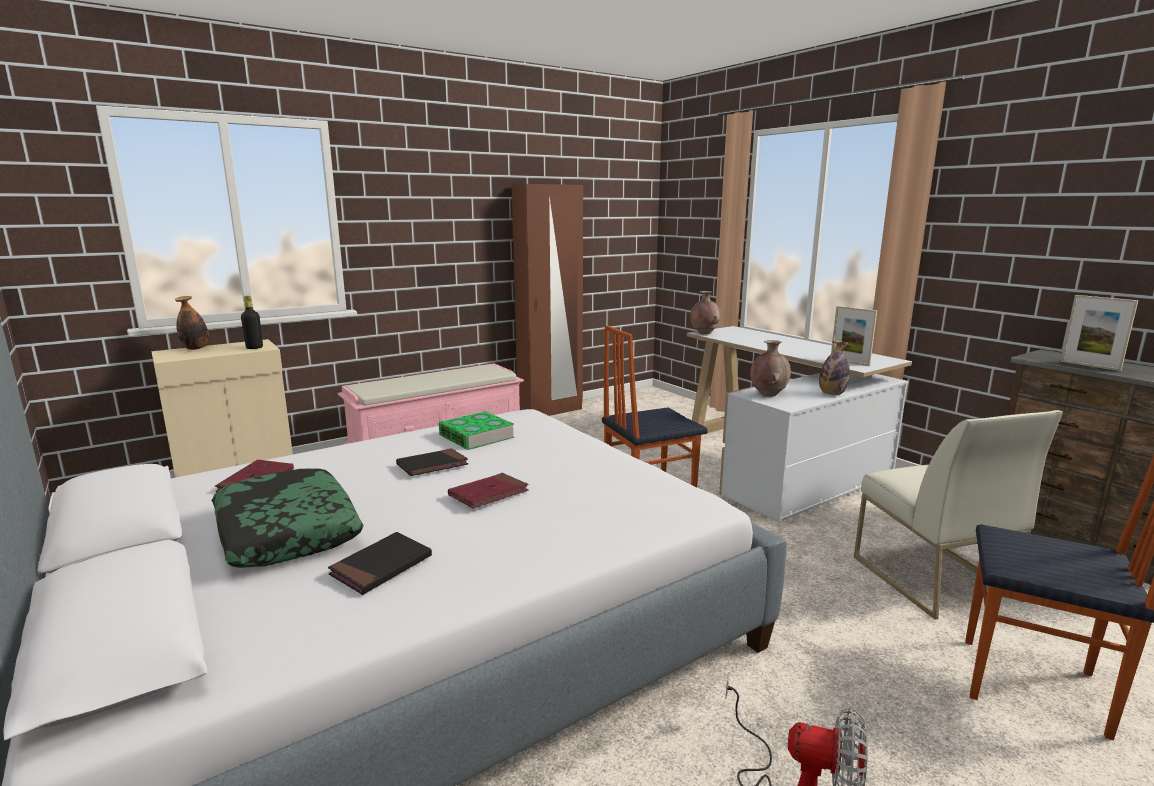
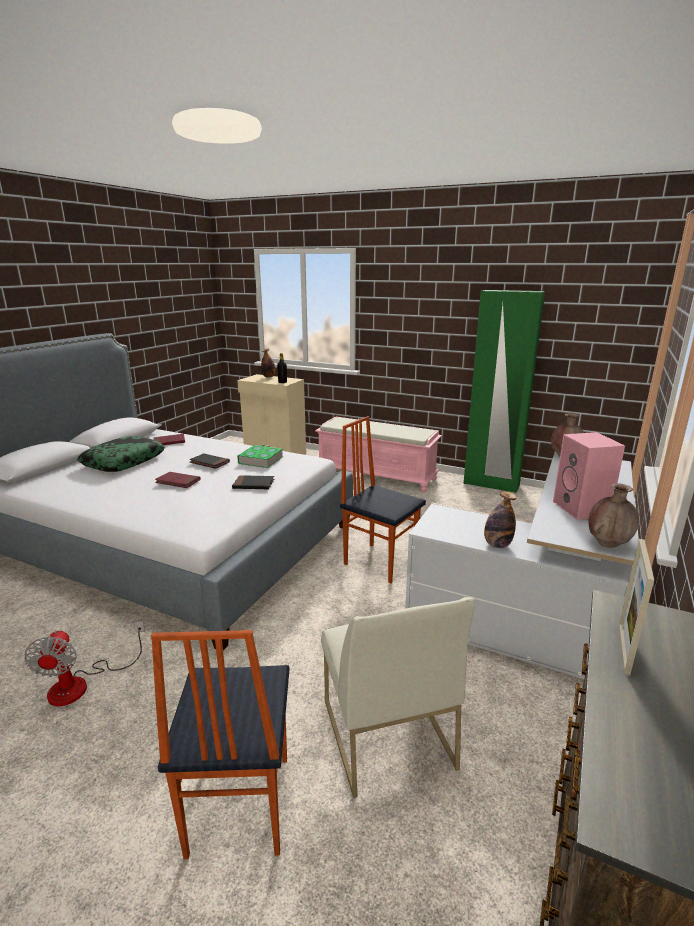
camera: 60 degrees right, 5 degrees up
black book [328,532,432,595] -> black book moved to [232,475,274,490]
brown wardrobe [512,184,583,416] -> green wardrobe [464,290,545,493]
brown vase [750,340,791,397] -> brown vase moved to [588,483,639,548]
picture frame [831,306,877,366] -> none
white chair [854,410,1063,620] -> white chair turned 60 degrees counterclockwise [321,597,475,798]
none -> pink speaker [553,432,625,520]

